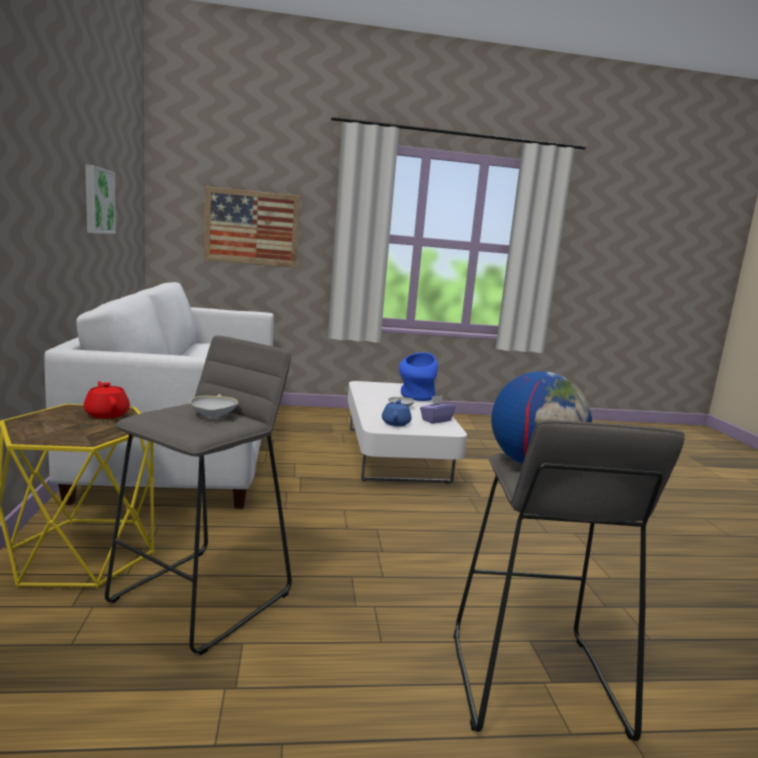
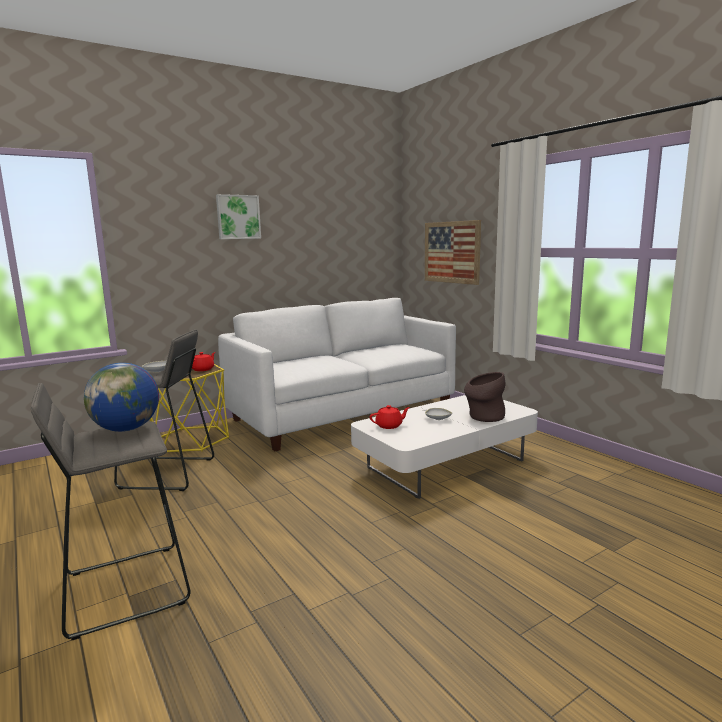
camera: 65 degrees right, 0 degrees up
picture [85,165,116,234] -> picture moved to [216,194,261,239]
blue teapot [382,399,412,426] -> red teapot [370,405,410,429]
blue vase [399,352,438,401] -> brown vase [464,372,505,422]
purple tissue box [420,395,456,424] -> none

